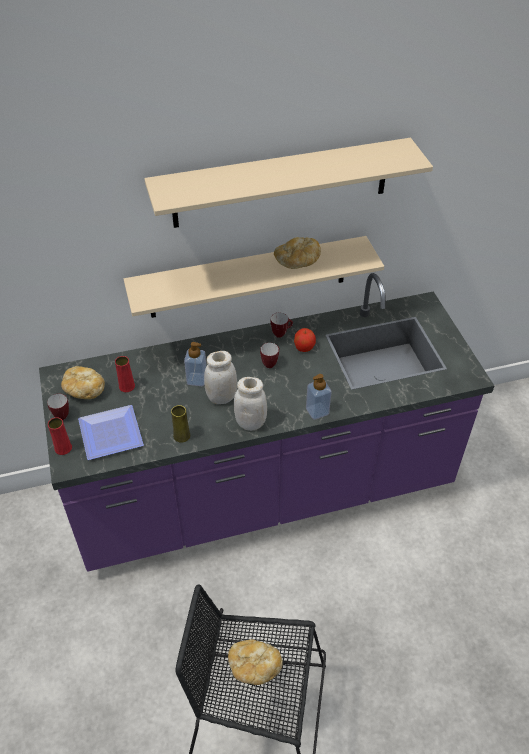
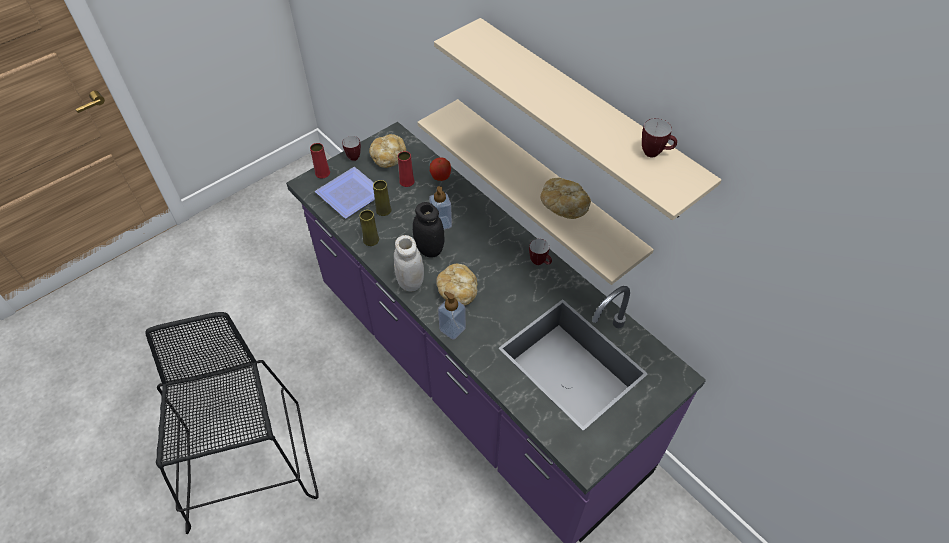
camera: 65 degrees right, 5 degrees up
white jar [204,351,237,404] -> black jar [413,202,444,258]
bread [228,639,283,685] -> bread moved to [436,264,478,306]
mug [260,343,280,368] -> mug moved to [642,118,677,157]
apple [294,328,316,352] -> apple moved to [430,157,451,181]
none -> yellow vase [373,180,392,216]

